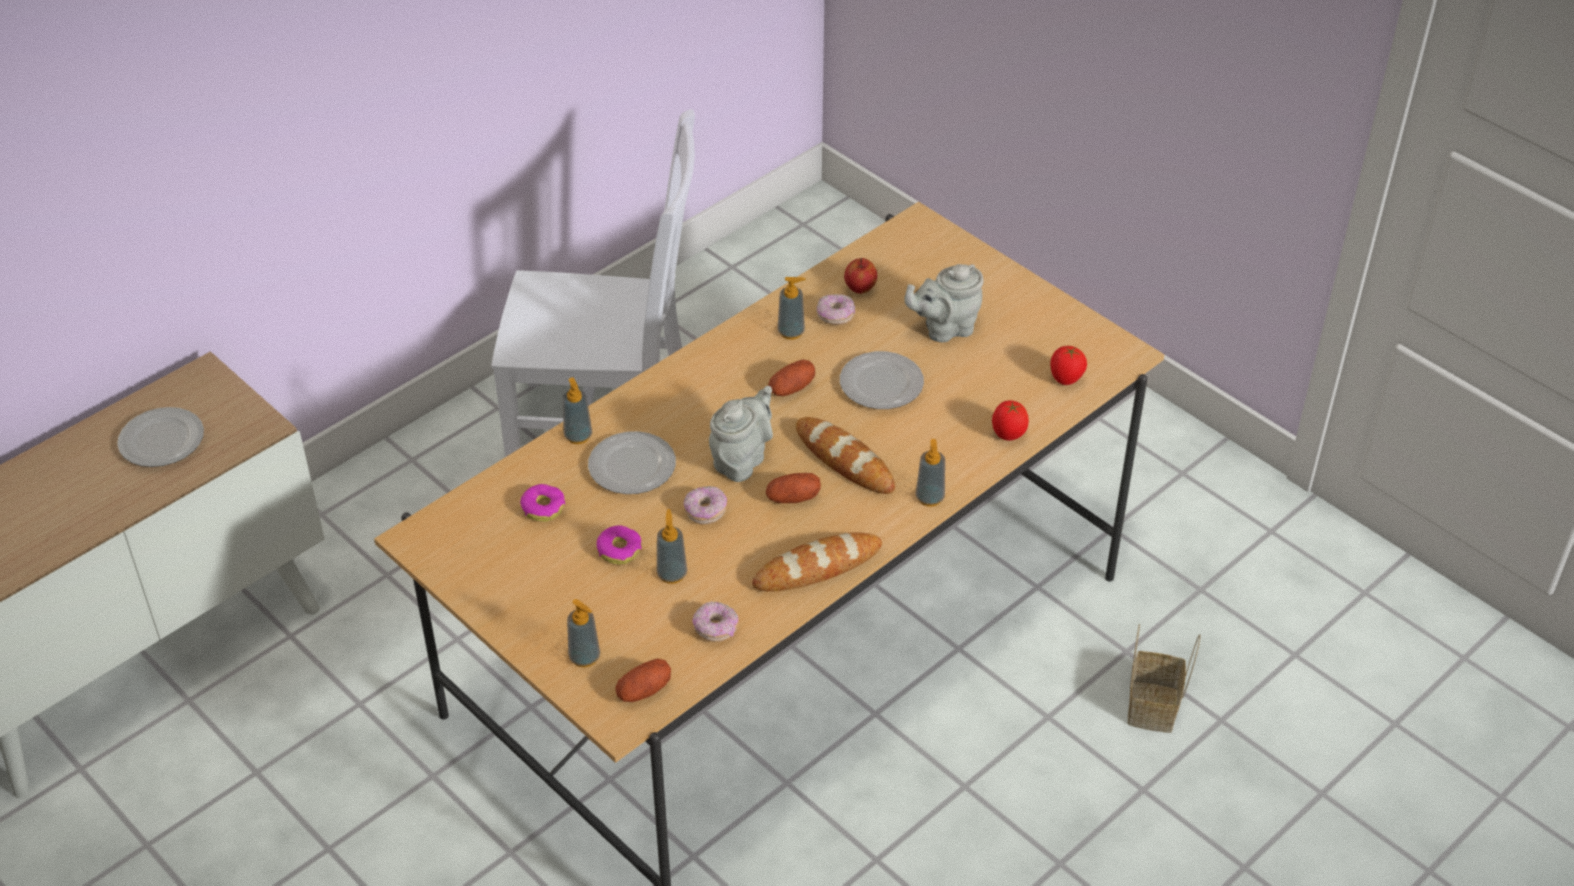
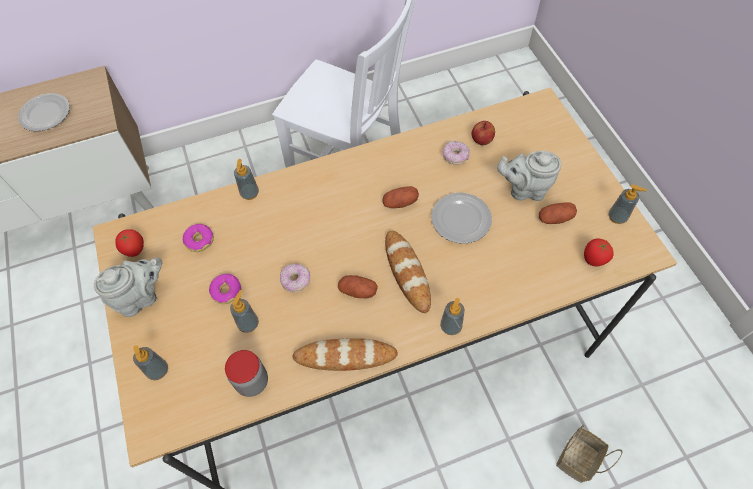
camera: 25 degrees right, 15 degrees up
plate [588,431,676,494] -> none
potato [615,658,671,702] -> potato moved to [539,202,577,224]
donut [693,601,738,642] -> jar [225,350,268,397]
grey teapot [709,386,773,482] -> grey teapot moved to [94,258,162,317]
soap dispenser [778,277,806,340] -> soap dispenser moved to [609,184,647,224]
tomato [992,400,1029,441] -> tomato moved to [115,229,144,257]

